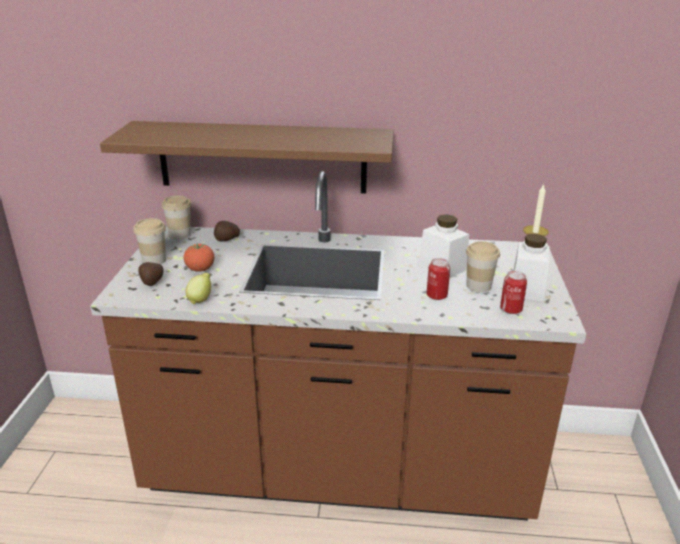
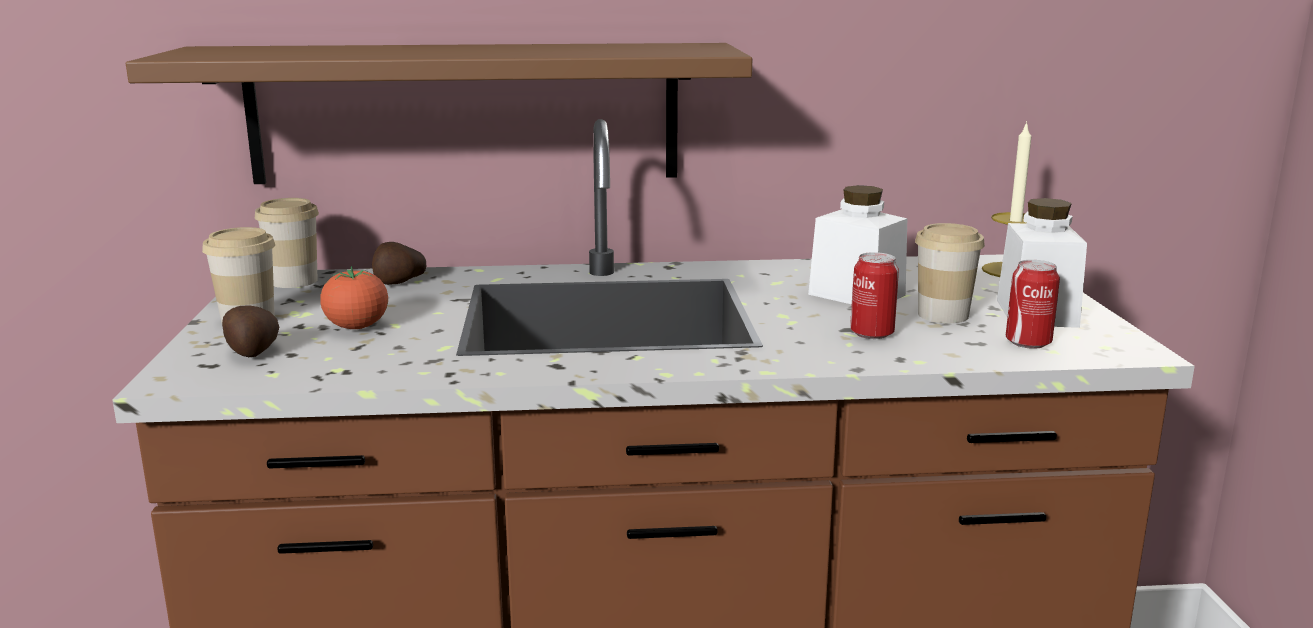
camera: 10 degrees left, 10 degrees down
lemon [185,273,211,304] -> none

